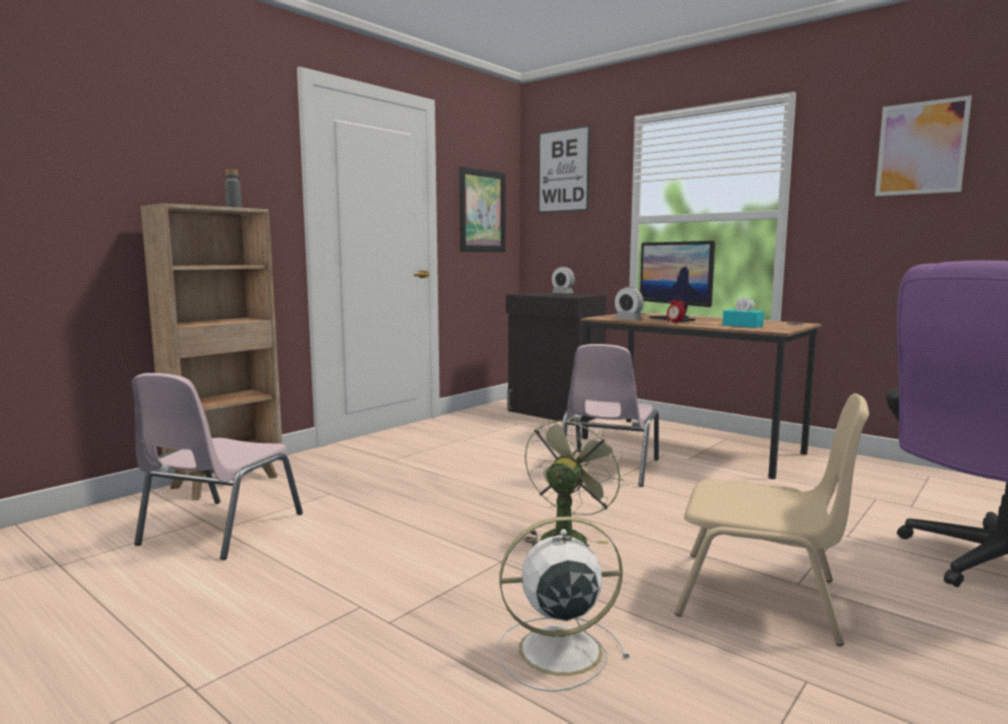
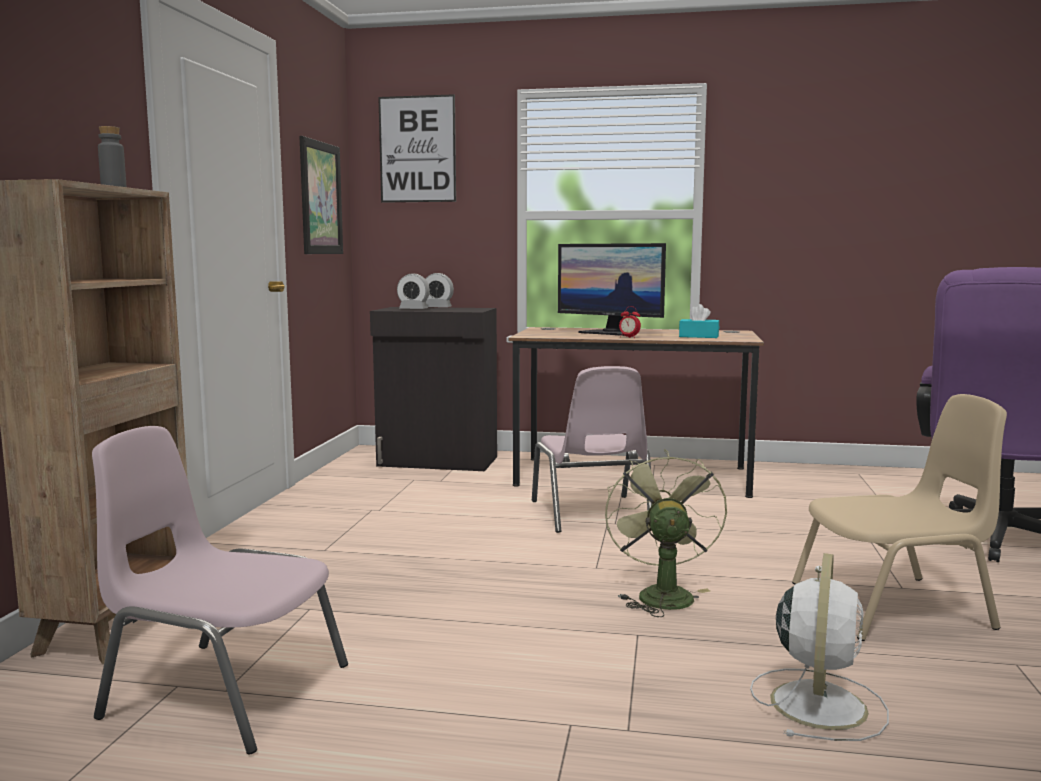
camera: 30 degrees left, 0 degrees up
pink chair [132,373,303,560] -> pink chair turned 120 degrees clockwise [92,426,348,755]
white fan [498,516,630,692] -> white fan turned 150 degrees clockwise [750,553,889,741]
alarm clock [615,287,644,320] -> alarm clock moved to [397,274,430,309]
picture [875,96,972,196] -> none

